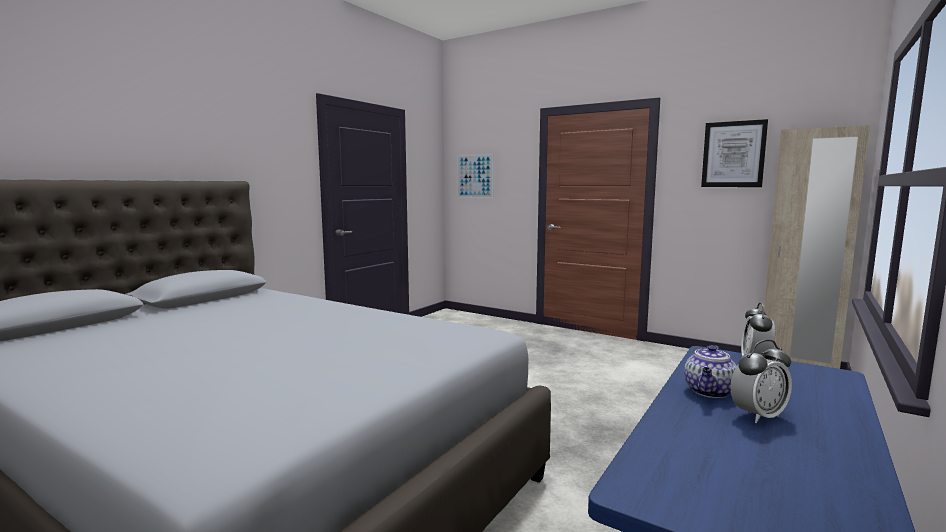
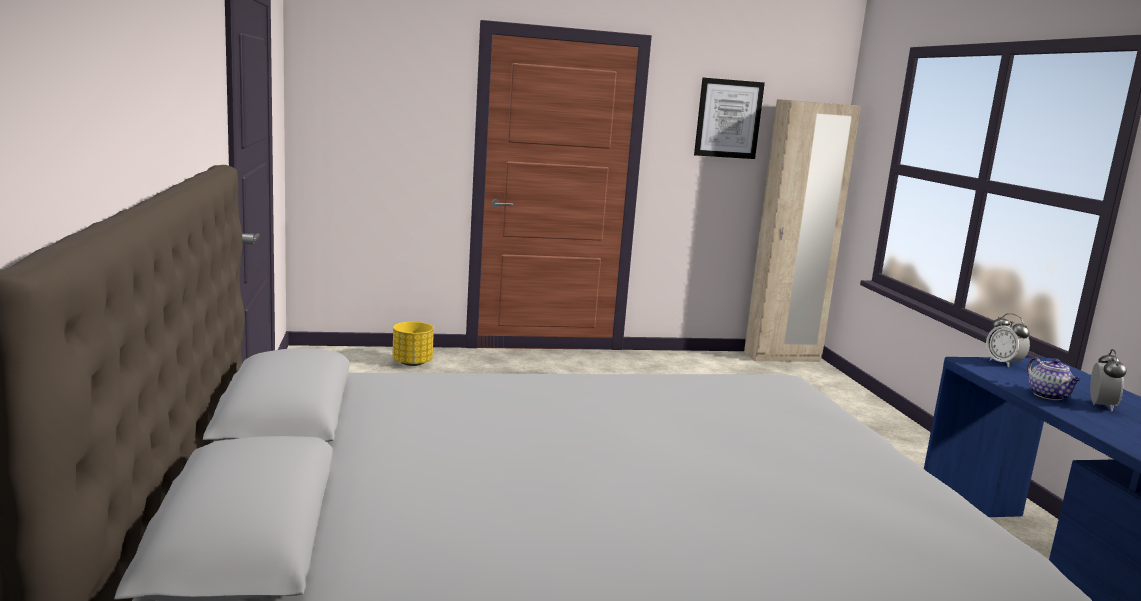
camera: 45 degrees left, 5 degrees up
picture [457,154,494,198] -> none
none -> yellow planter [392,322,434,366]

